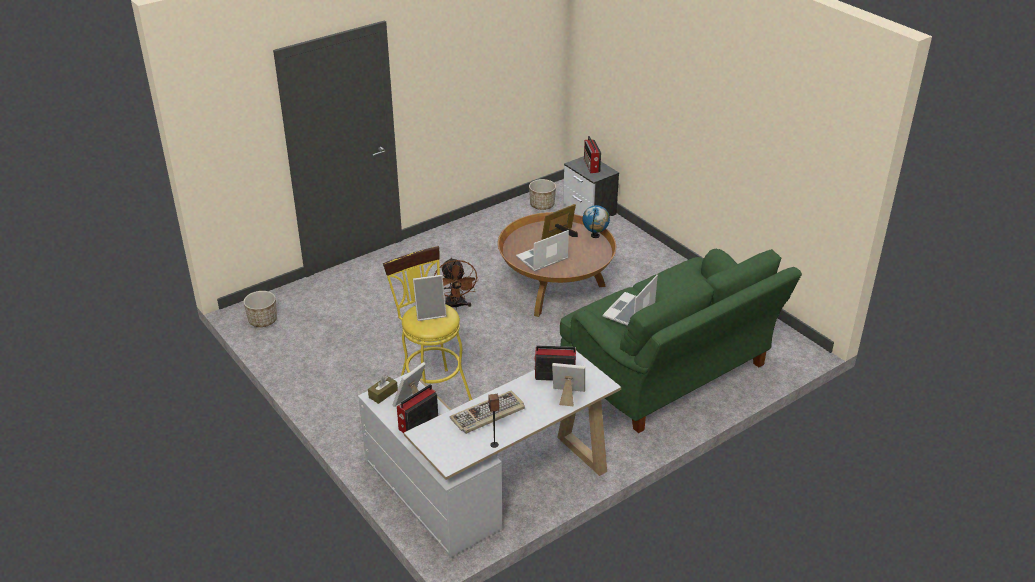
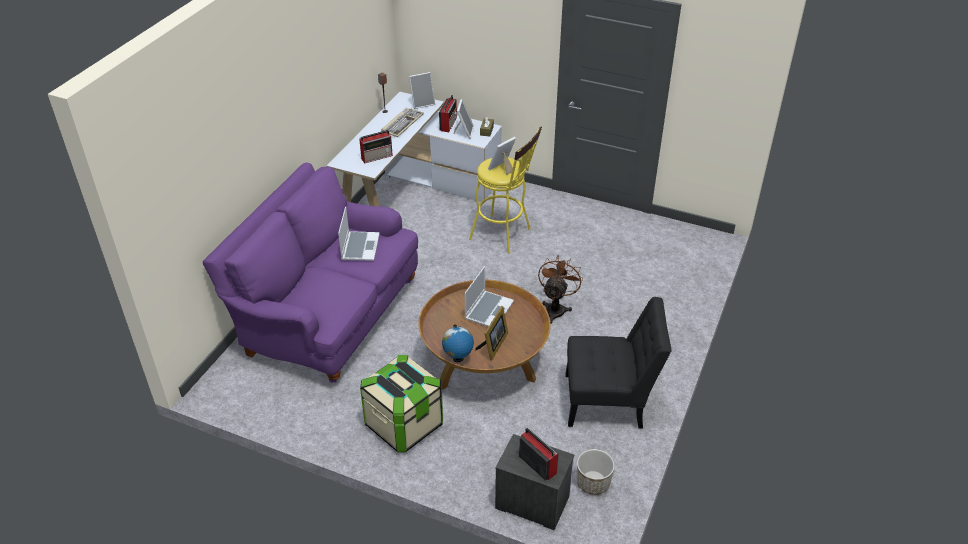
camera: 150 degrees right, 5 degrees up
planter [243,291,277,327] -> none
brown fan [434,257,478,310] -> brown fan turned 60 degrees clockwise [538,255,583,324]
picture frame [552,363,585,407] -> picture frame moved to [409,72,435,109]
green sofa [560,249,802,433] -> purple sofa [203,162,418,383]
none -> storage box [360,355,443,452]
none -> black chair [565,297,672,429]

